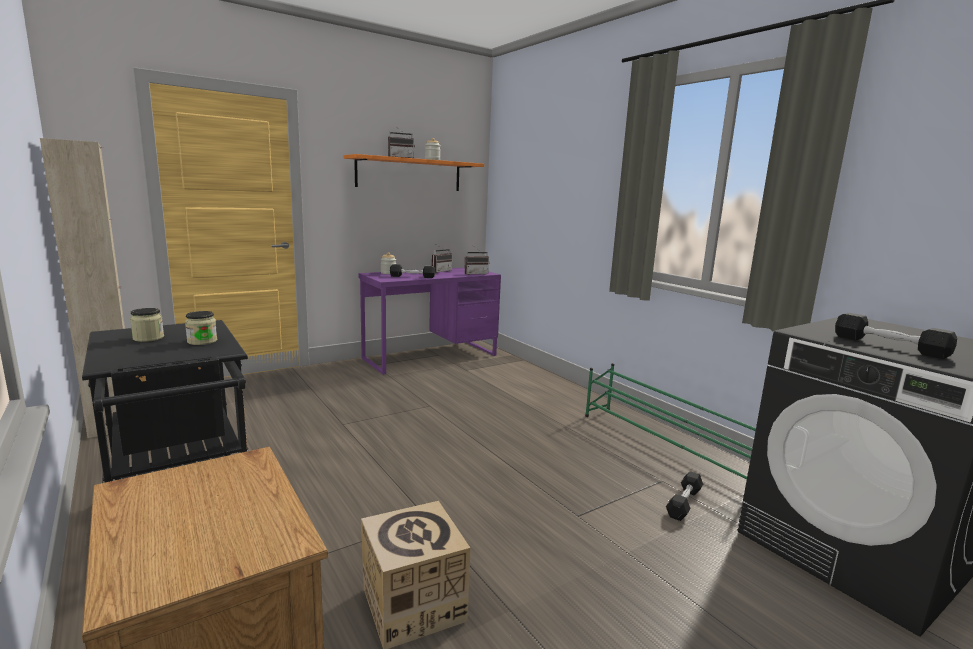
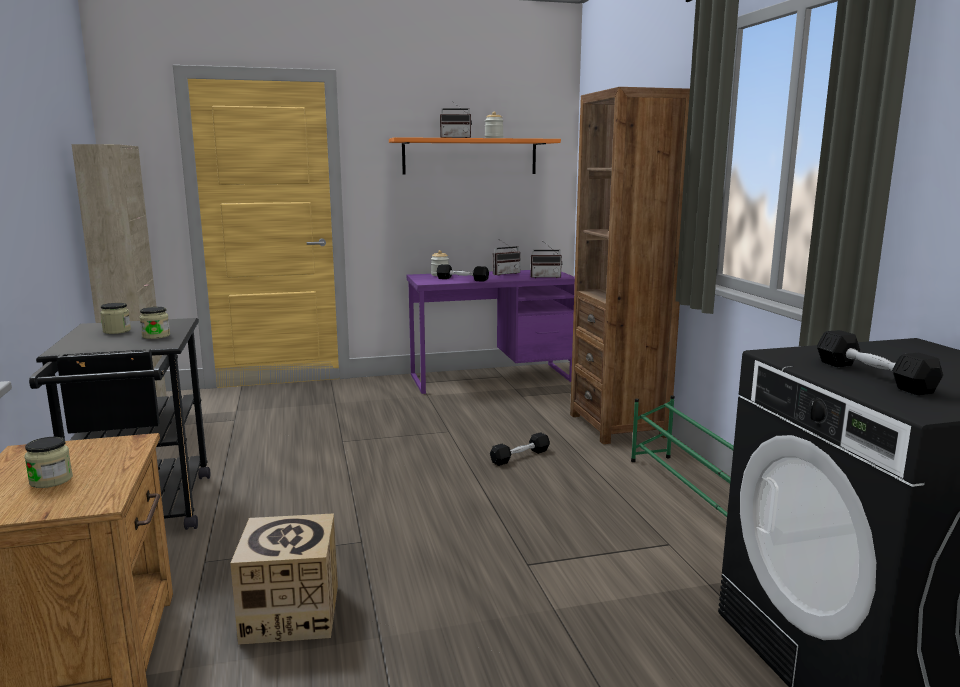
camera: 20 degrees right, 0 degrees up
black dumbbell [666,471,703,521] -> black dumbbell moved to [490,432,550,466]
none -> jar [25,437,73,488]
none -> brown bookcase [570,87,690,444]

